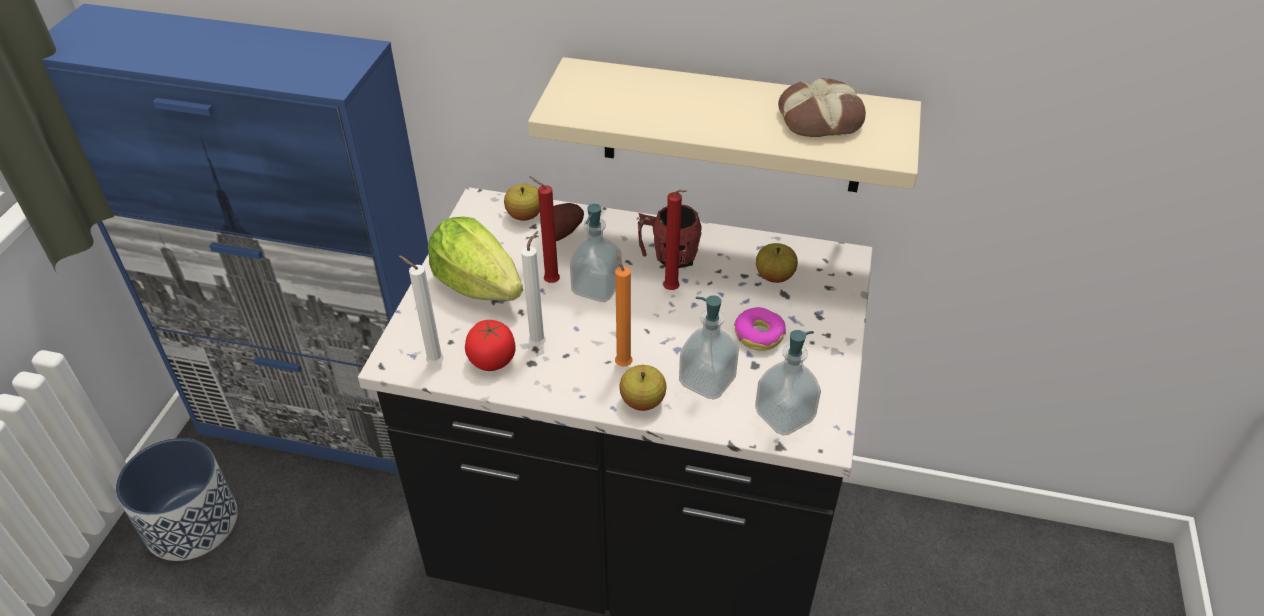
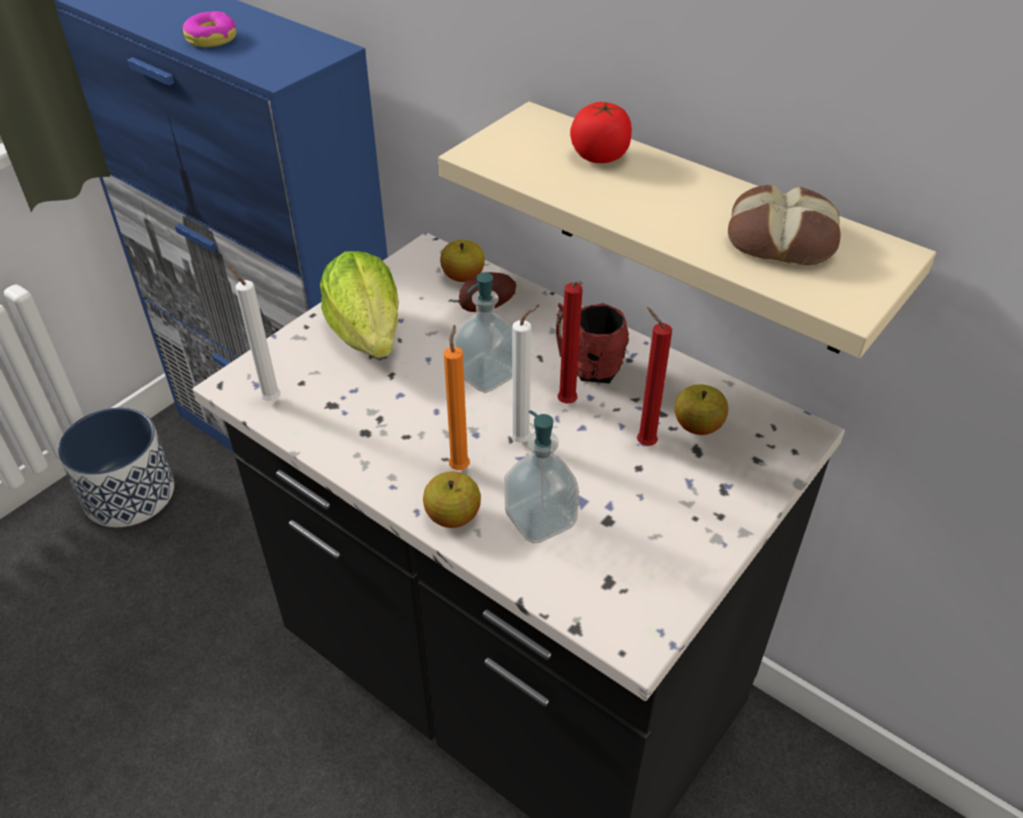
camera: 25 degrees right, 0 degrees up
tomato [465,320,516,371] -> tomato moved to [570,102,632,163]
white candle [521,231,546,346] -> white candle moved to [510,305,539,443]
red candle [529,176,560,283] -> red candle moved to [637,307,672,446]
donut [734,307,786,351] -> donut moved to [182,12,236,47]
soap dispenser [755,330,821,436] -> none

